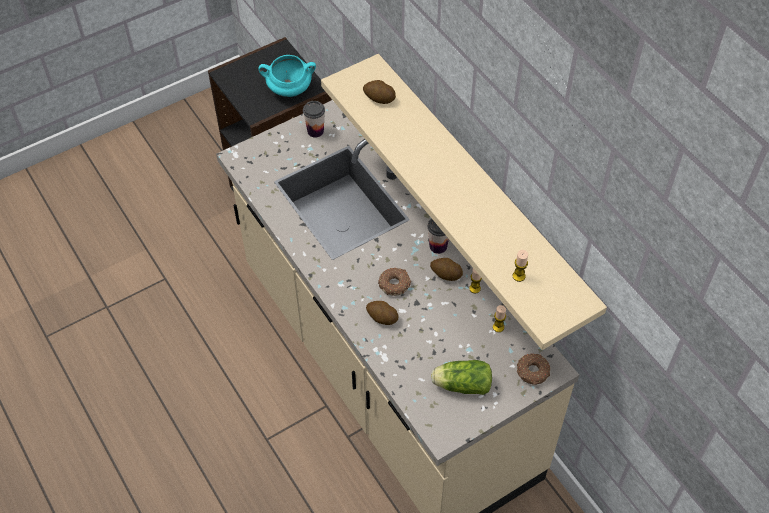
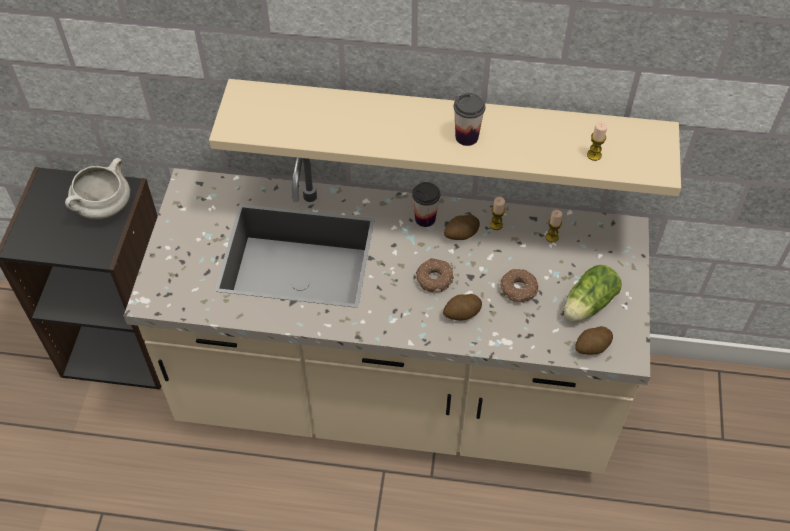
camera: 50 degrees left, 0 degrees up
turquoise cooking pot [258,55,316,97] -> white cooking pot [65,158,130,220]
cup [303,101,325,138] -> cup moved to [454,93,485,146]
potato [363,80,396,104] -> potato moved to [575,326,613,355]
donut [517,354,550,385] -> donut moved to [500,269,538,303]

